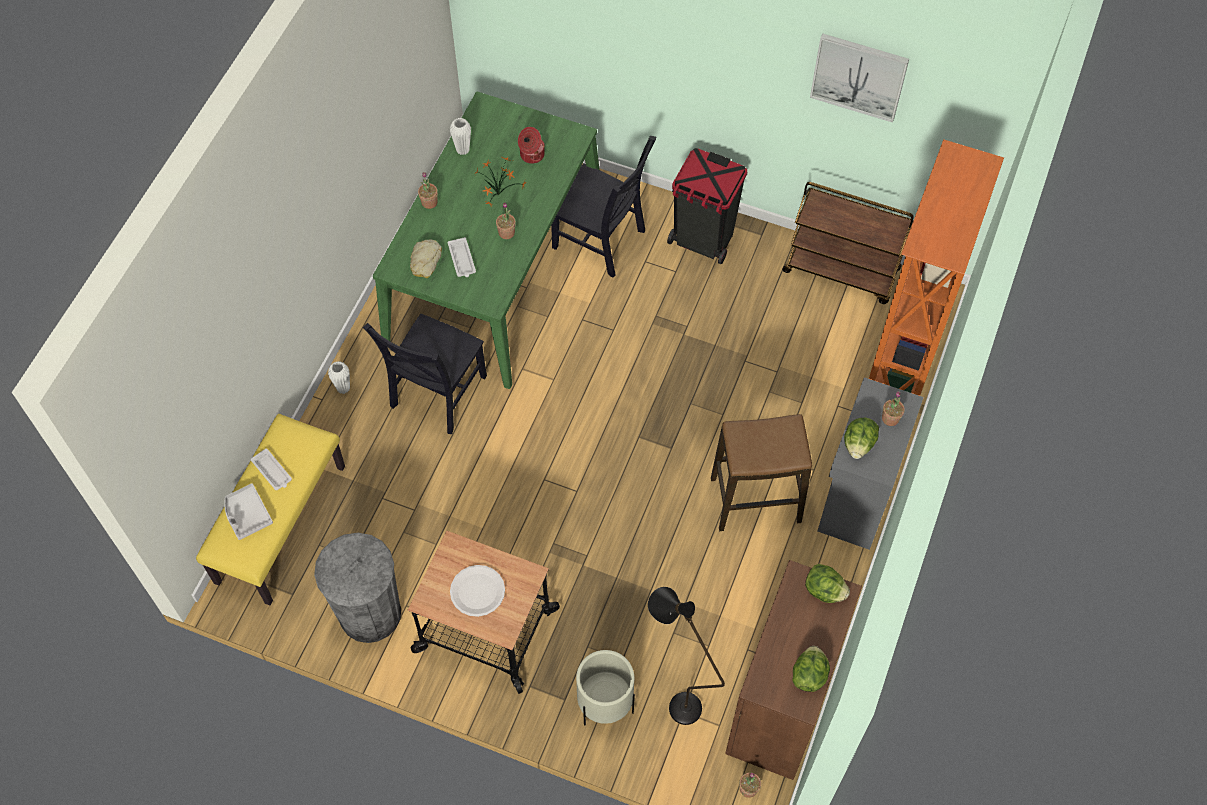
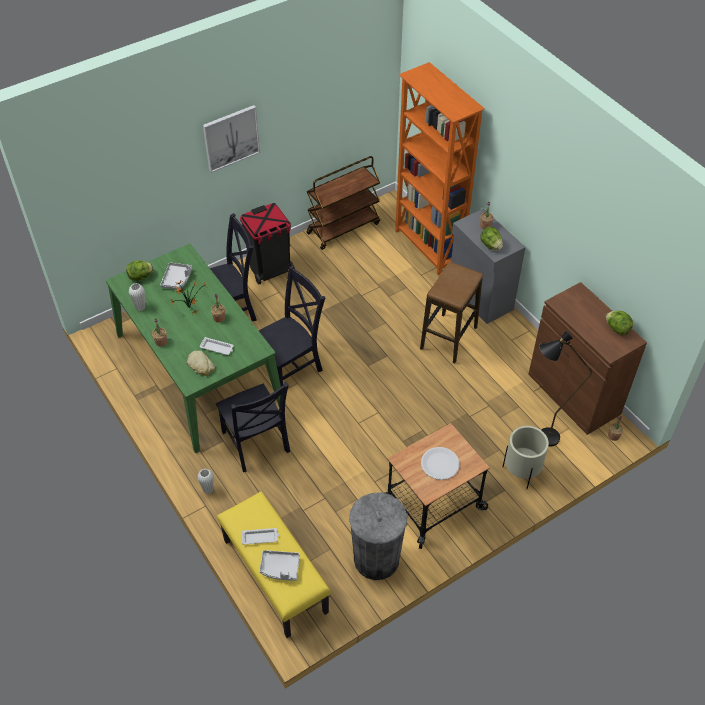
camera: 55 degrees left, 10 degrees down
cooking pot [518,127,545,164] -> grey tray [160,262,192,290]
lettuce [805,564,850,603] -> lettuce moved to [126,261,153,281]
picture [810,33,909,123] -> picture moved to [203,105,260,173]
none -> black chair [259,265,325,387]

